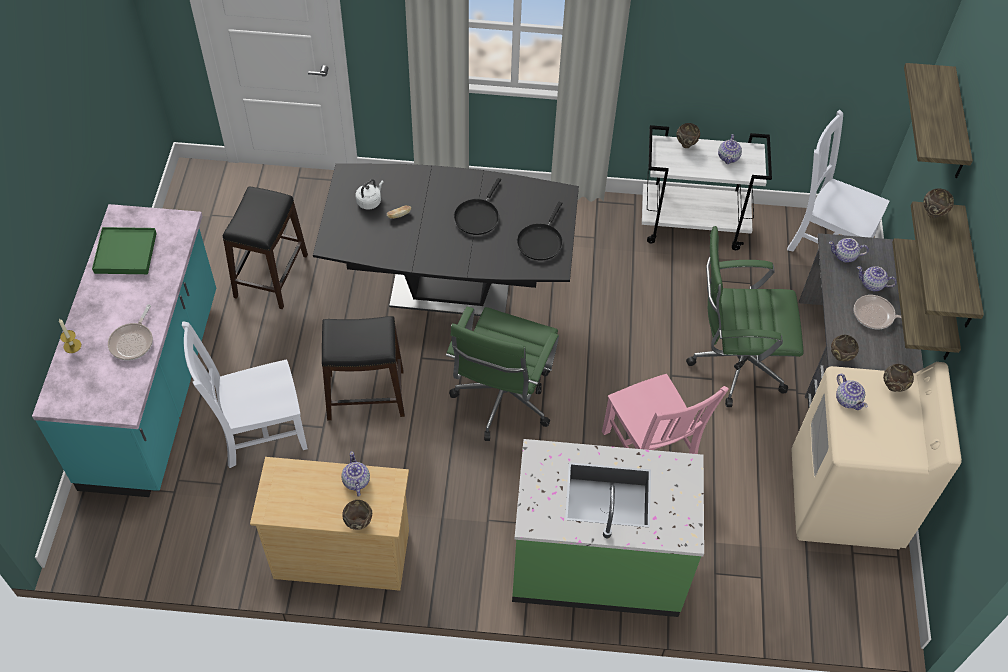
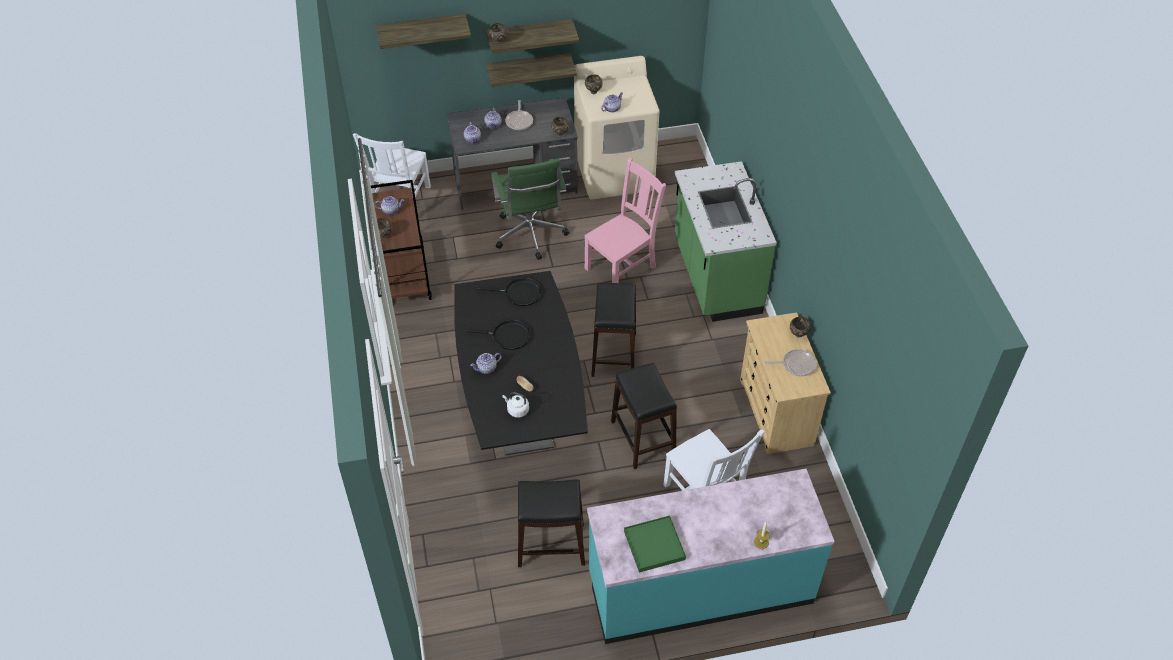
camera: 105 degrees left, 5 degrees down
frying pan [108,304,153,360] -> frying pan moved to [765,349,817,376]
teapot [341,451,370,497] -> teapot moved to [470,353,502,374]
green office chair [446,307,559,441] -> black stool [591,283,636,377]
white cart [642,125,772,250] -> brown cart [371,180,432,300]

